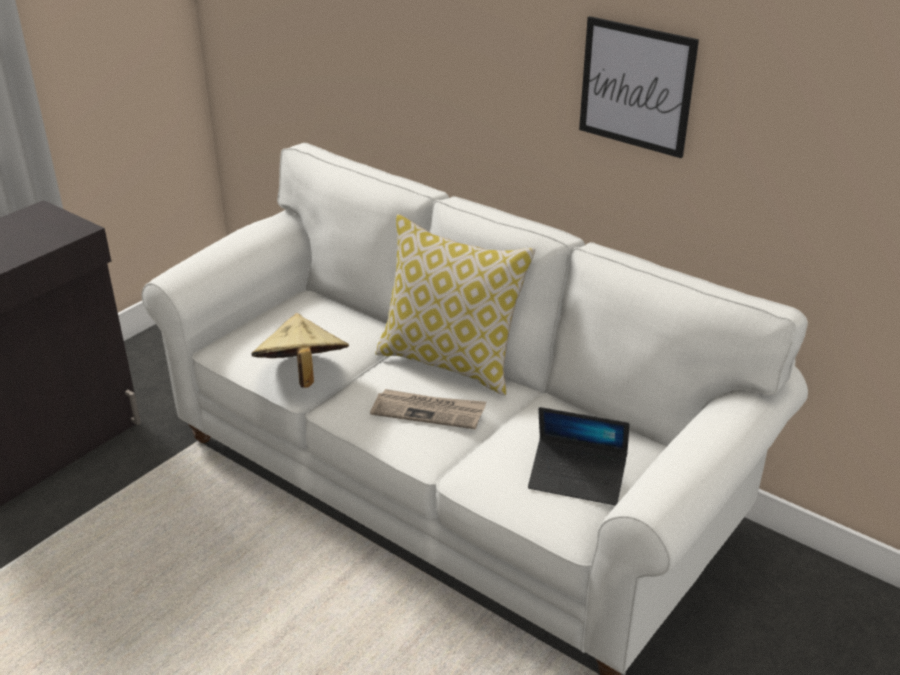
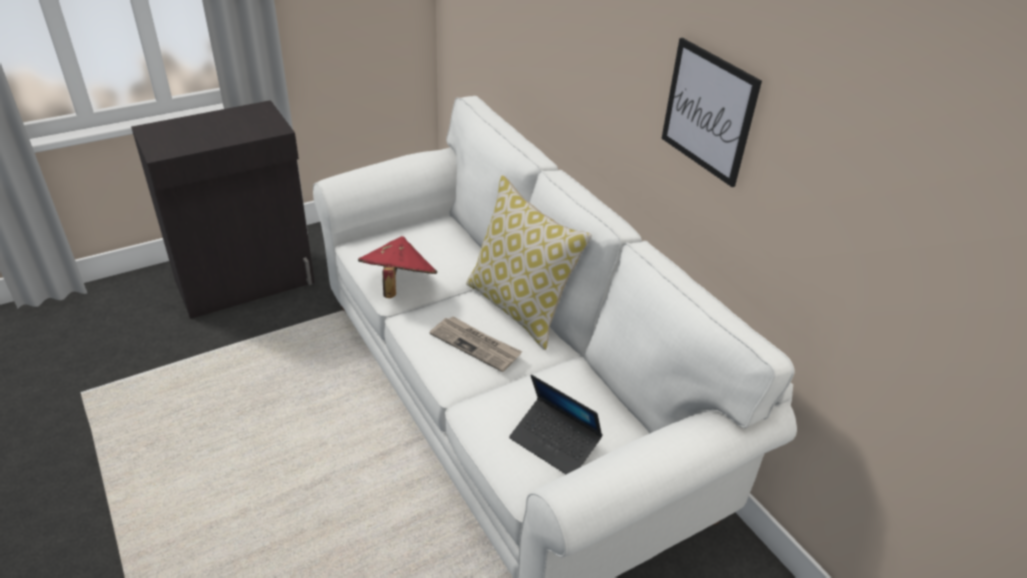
camera: 20 degrees right, 5 degrees up
beige hat [251,313,349,388] -> red hat [358,236,437,298]

